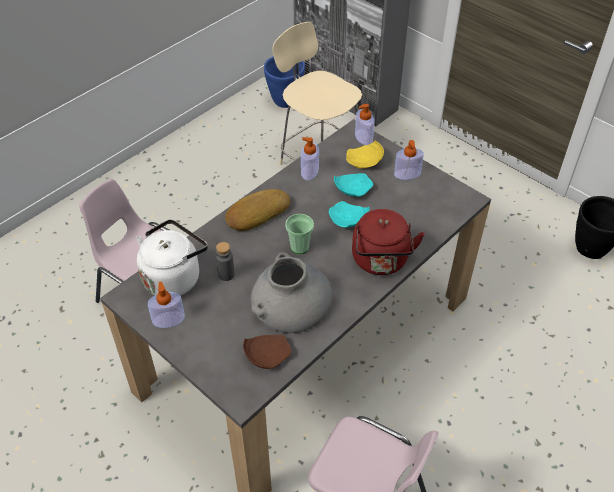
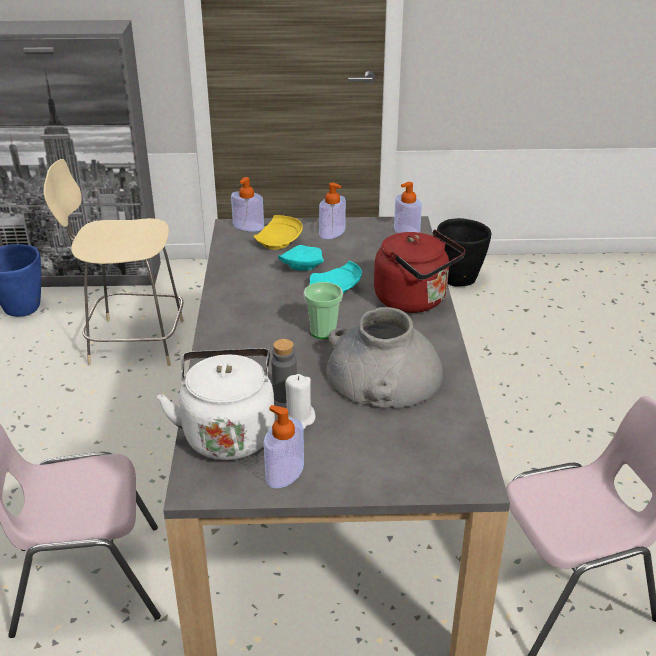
camera: 45 degrees left, 15 degrees down
bread [225,189,290,231] -> none
brown plate [243,335,291,369] -> none
soap dispenser [301,137,319,180] -> soap dispenser moved to [394,182,422,233]
none -> white candle [285,374,316,430]

